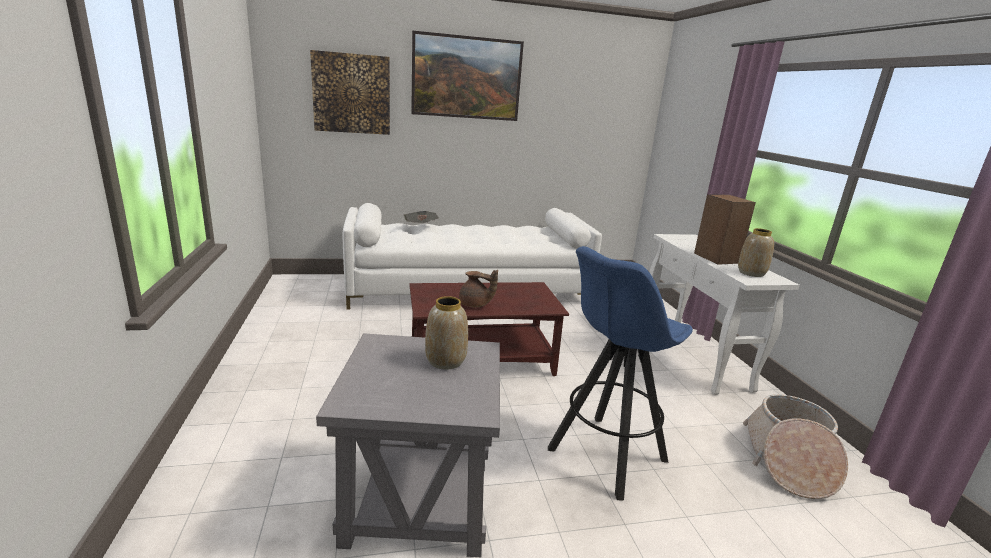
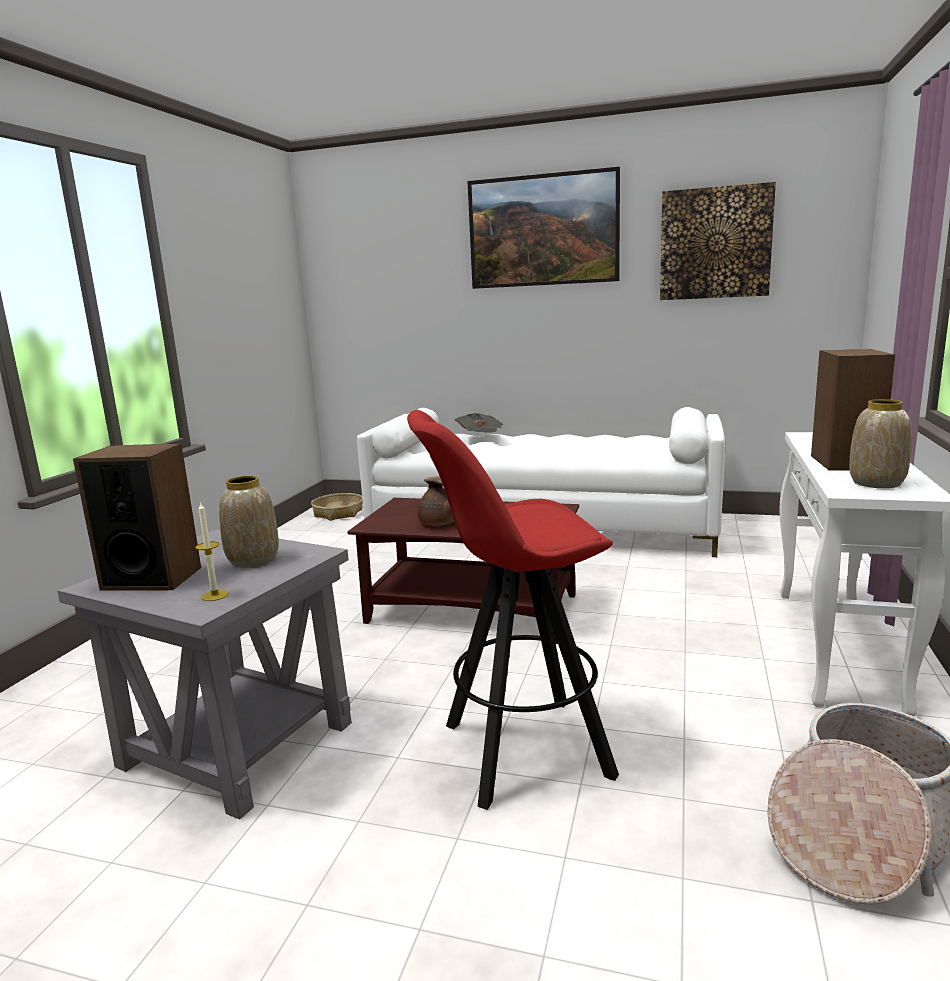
camera: 30 degrees right, 5 degrees down
picture [310,50,390,135] -> picture moved to [660,182,776,300]
blue stool [548,246,693,501] -> red stool [407,410,619,810]
none -> speaker [73,444,201,591]
none -> candle [195,501,229,601]
none -> basket [311,493,363,521]

